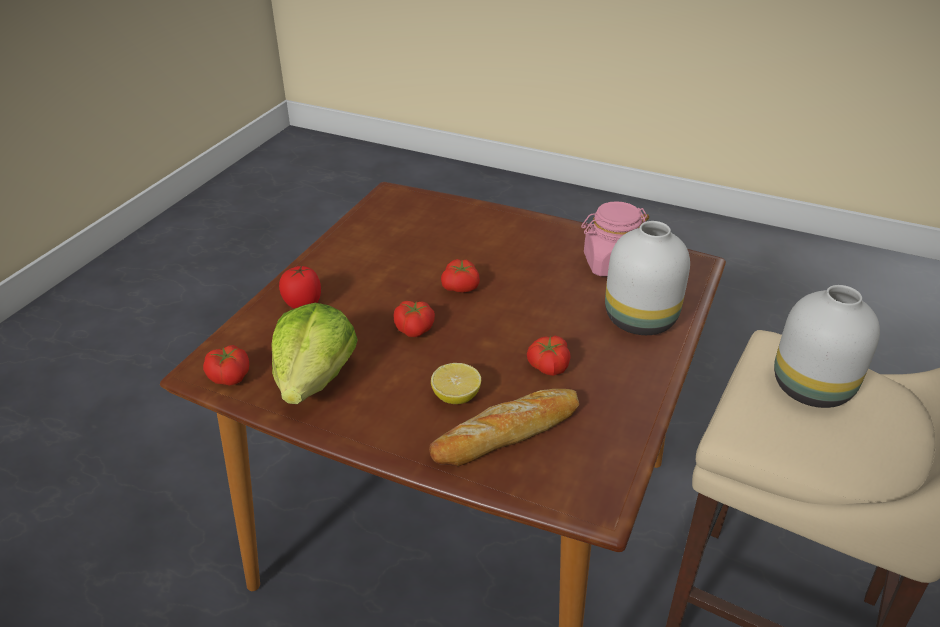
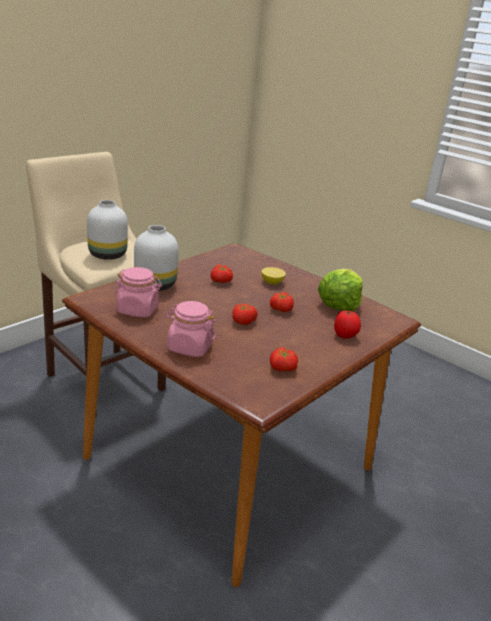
camera: 165 degrees left, 10 degrees down
tomato [203,345,249,386] -> tomato moved to [270,347,298,371]
bread [429,389,579,466] -> none
none -> pink jar [166,301,216,357]

